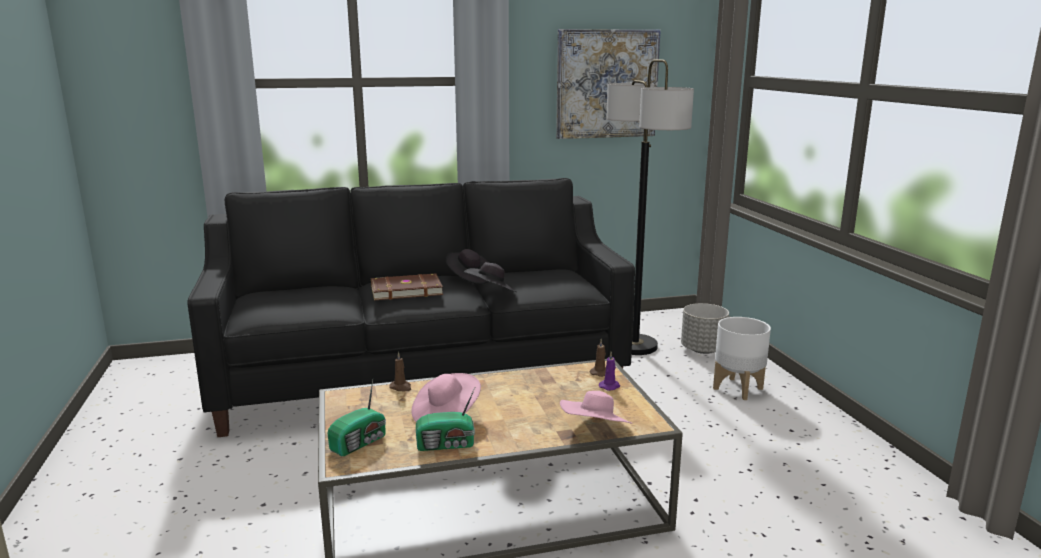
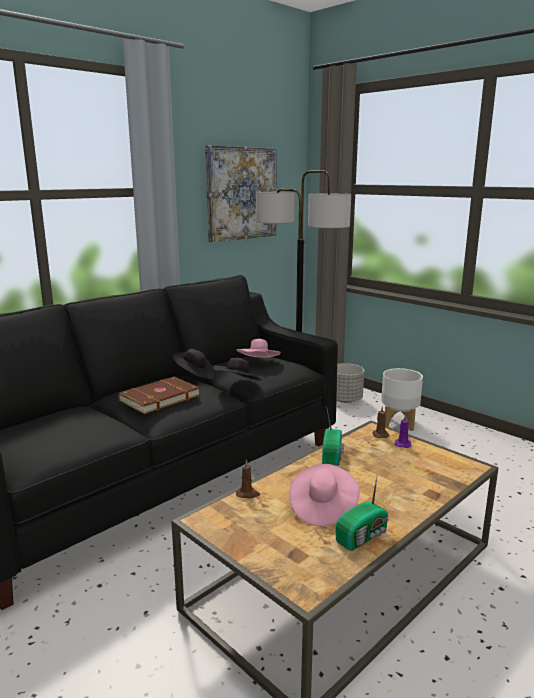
camera: 30 degrees left, 0 degrees up
radio [327,380,386,456] -> radio moved to [322,406,344,466]
pink hat [560,391,633,424] -> pink hat moved to [236,339,281,358]

